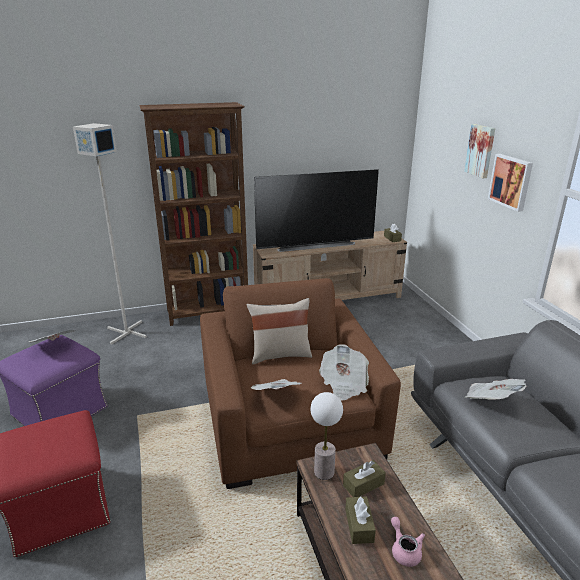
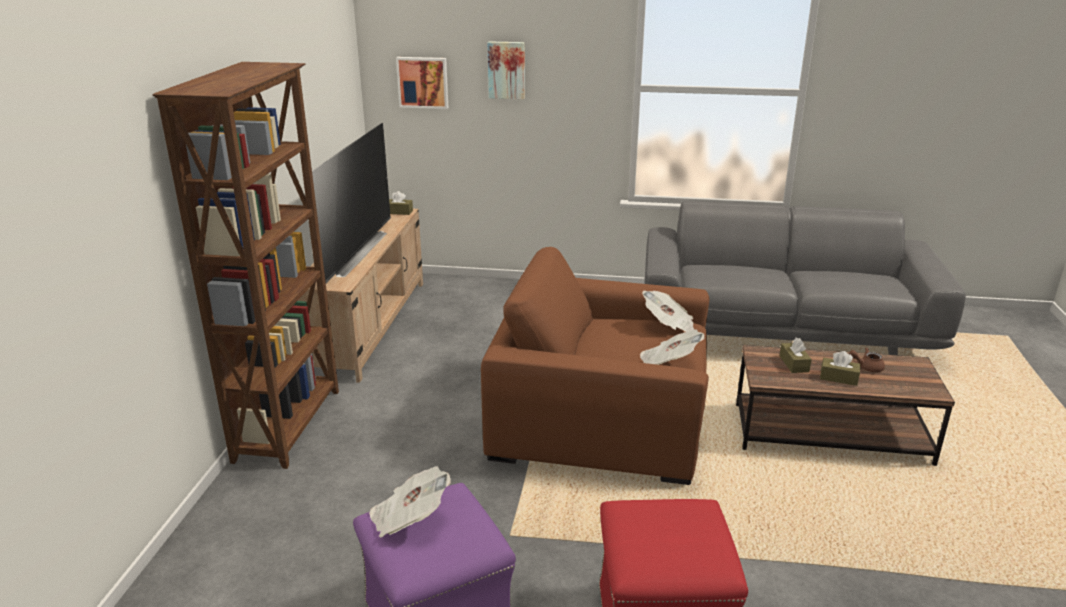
camera: 65 degrees left, 0 degrees up
grey floor lamp [73,123,147,345] -> none
beige pillow [247,298,312,364] -> none
table lamp [311,392,343,480] -> none
pink teapot [391,517,425,567] -> brown teapot [849,348,885,372]
newspaper [465,379,526,400] -> none
picture [488,154,533,212] -> picture moved to [396,57,448,109]

